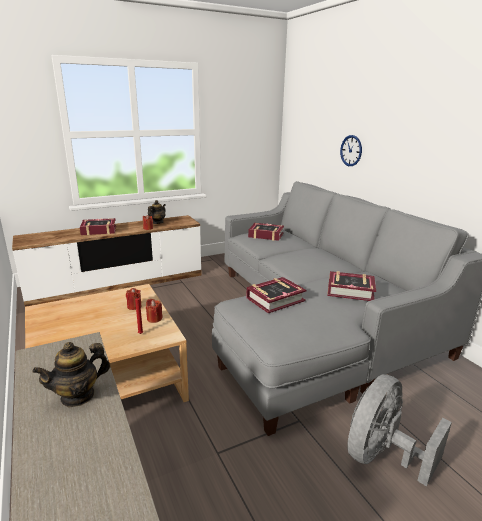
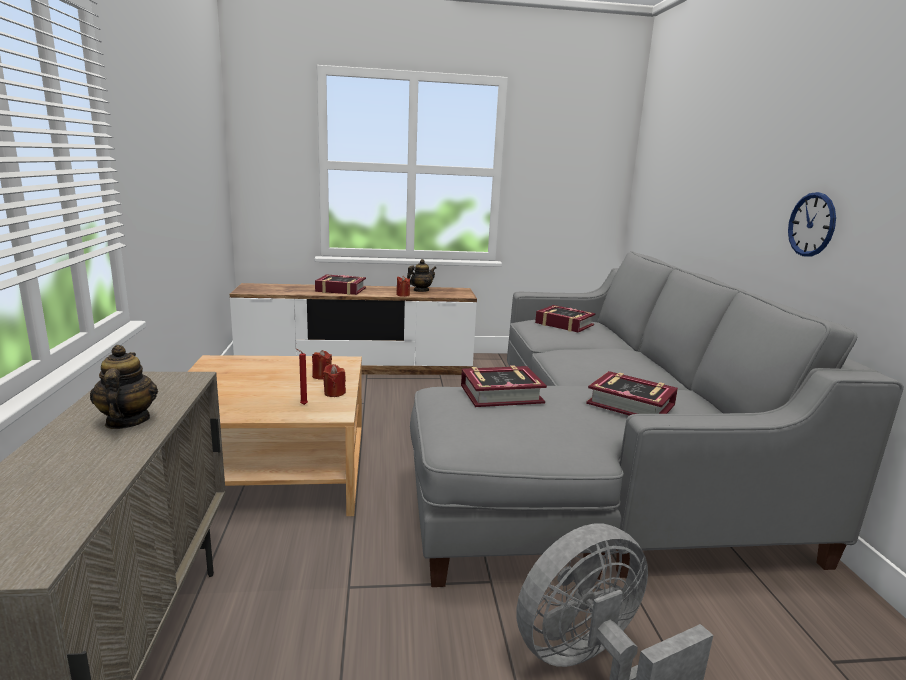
camera: 20 degrees right, 5 degrees down
teapot [32,342,110,407] -> teapot turned 90 degrees clockwise [90,345,158,429]
wall clock [340,135,362,166] -> wall clock moved to [788,192,836,256]

